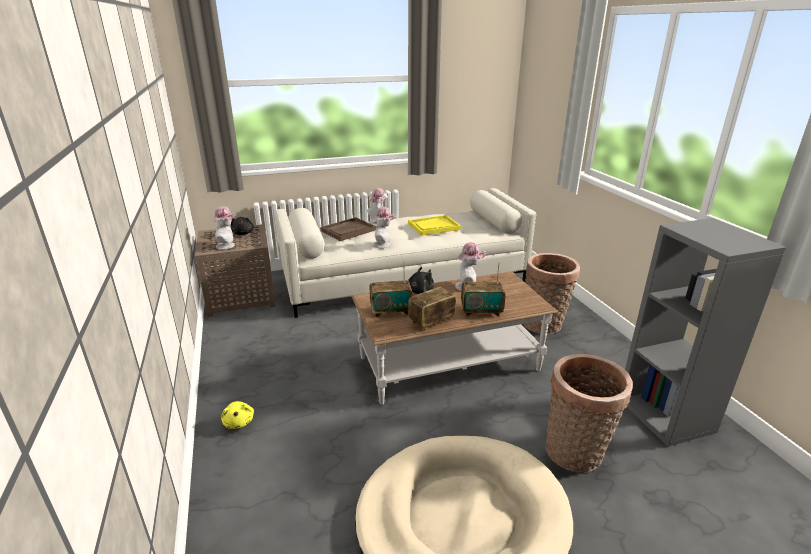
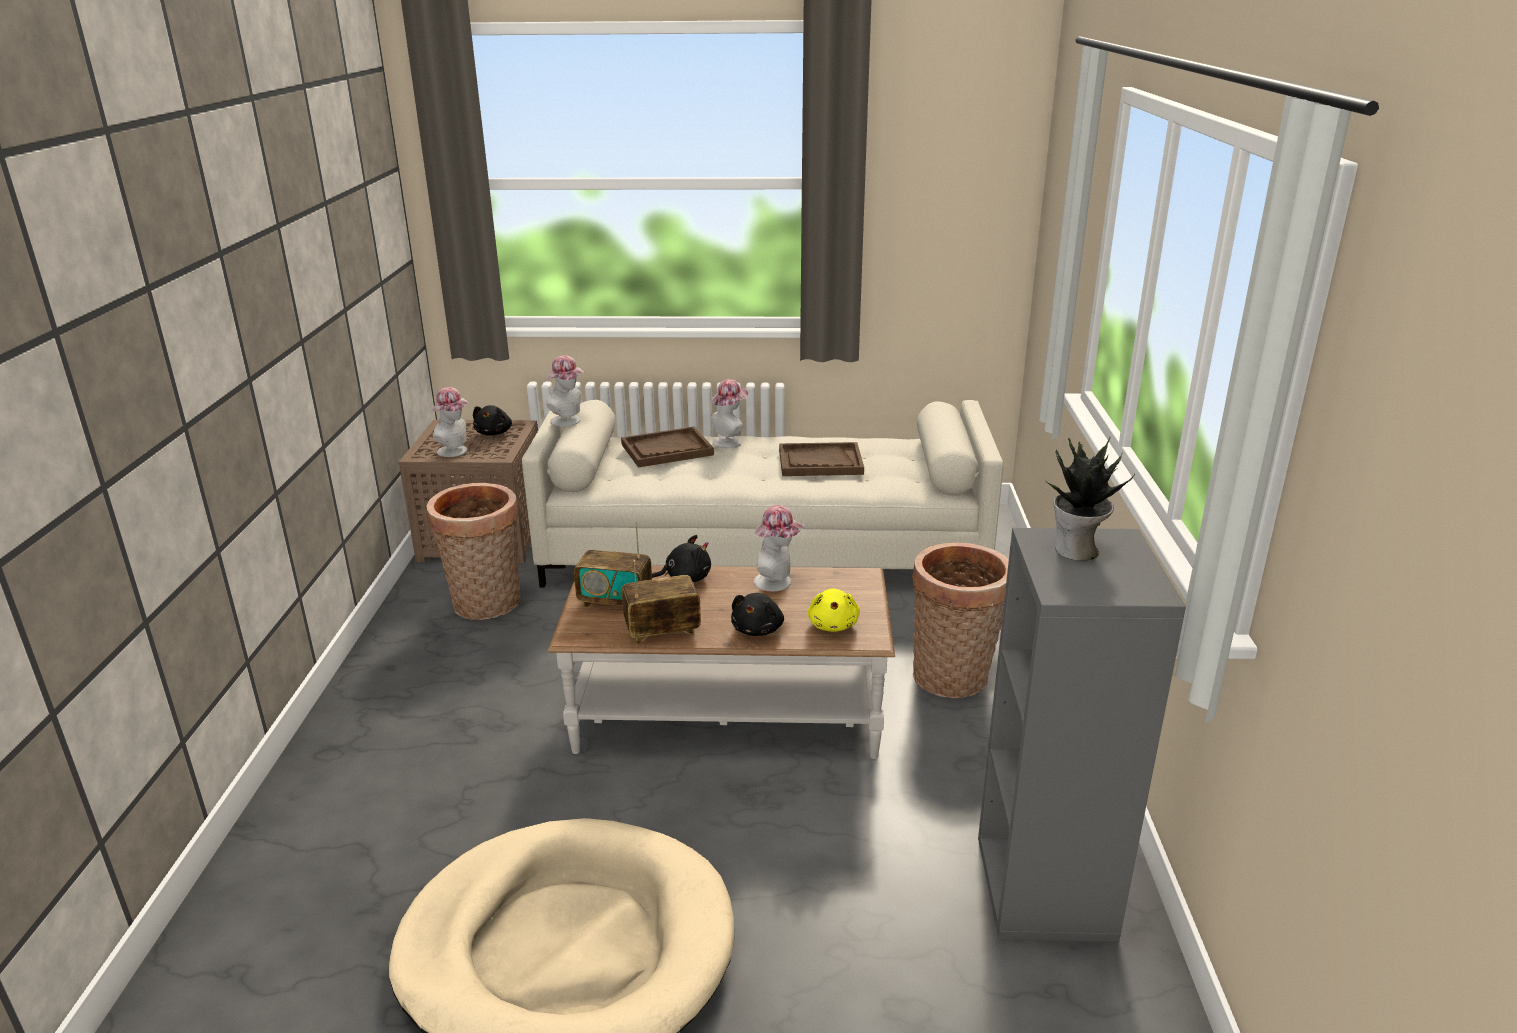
camera: 20 degrees right, 0 degrees up
yellow plush toy [221,401,254,429] -> yellow plush toy moved to [807,589,860,632]
hat [373,207,396,248] -> hat moved to [546,355,585,427]
yellow tray [408,215,461,236] -> brown tray [779,442,864,476]
radio [461,262,506,316] -> black plush toy [731,593,784,636]
basket [545,354,633,472] -> basket moved to [427,483,520,620]
none -> potted plant [1046,437,1135,560]

